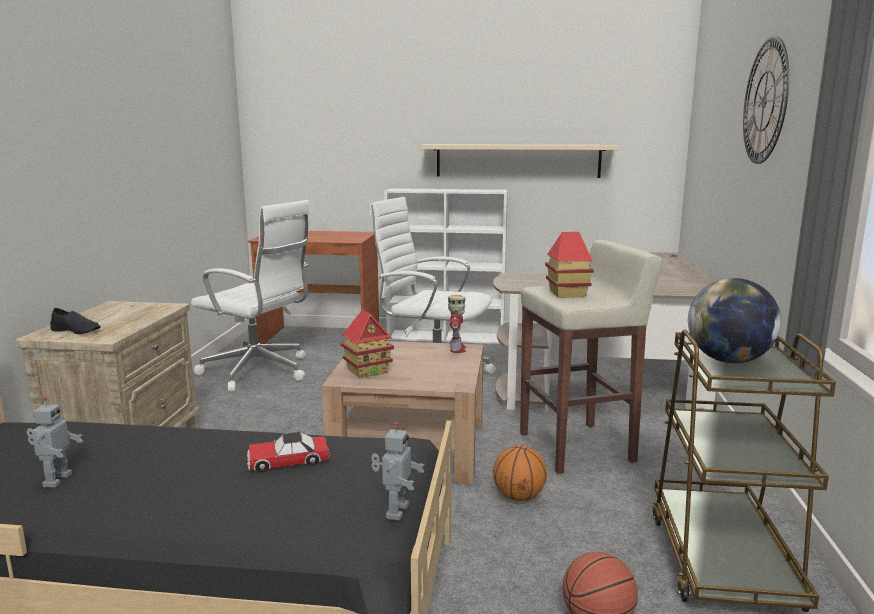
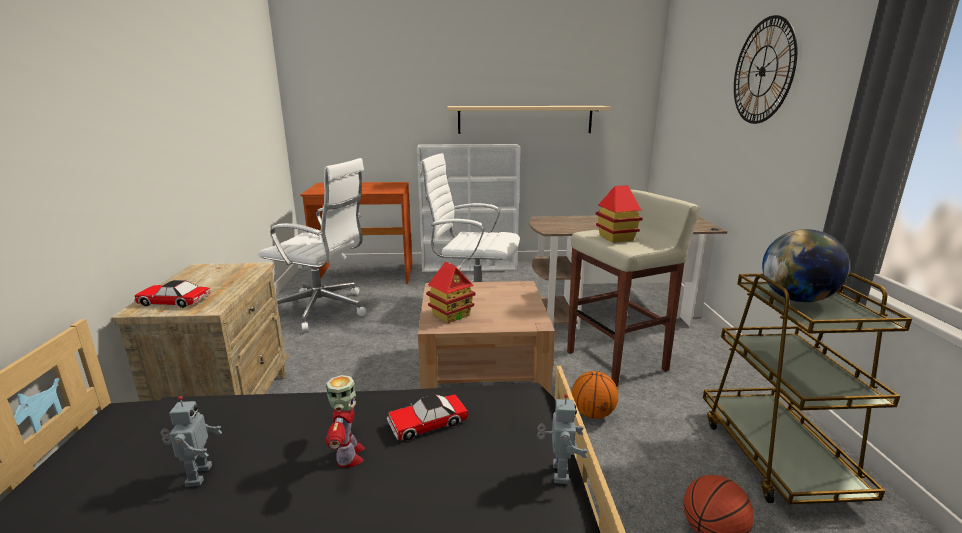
camera: 10 degrees left, 5 degrees up
black shoe [50,308,100,334] -> toy car [134,280,211,308]
toy robot [448,295,466,353] -> toy robot moved to [326,375,365,468]

